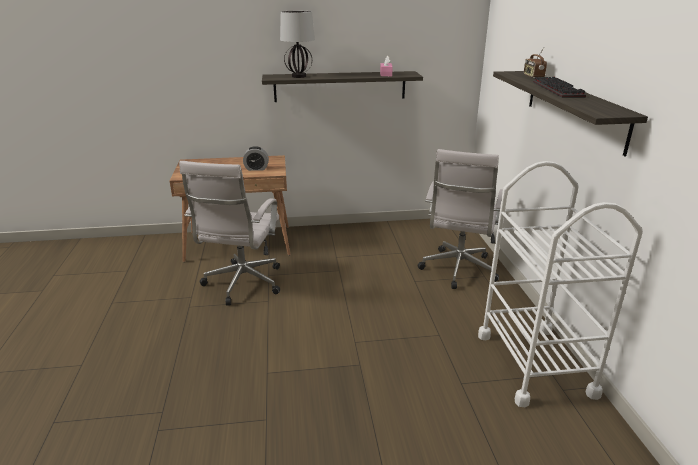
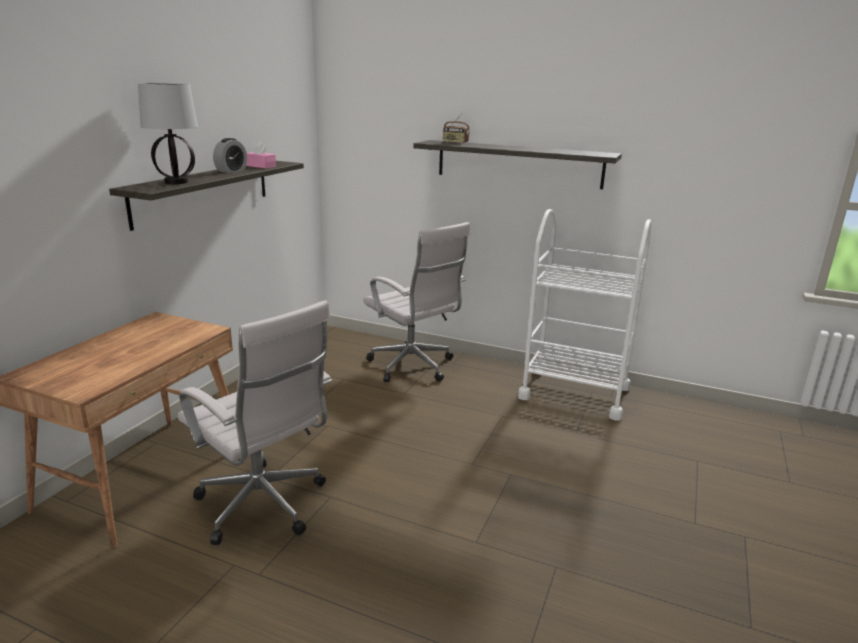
camera: 60 degrees left, 5 degrees down
alarm clock [243,146,269,171] -> alarm clock moved to [213,138,247,173]
keyboard [533,77,586,98] -> none

